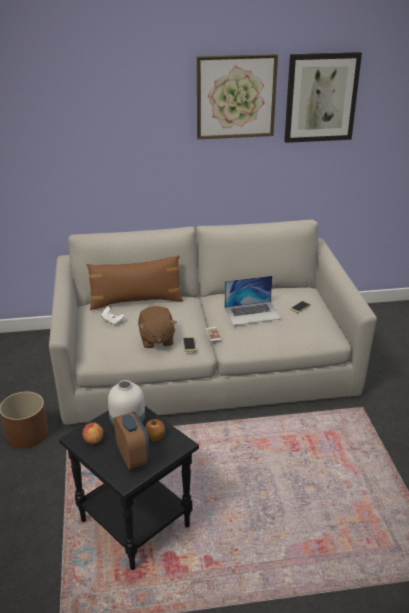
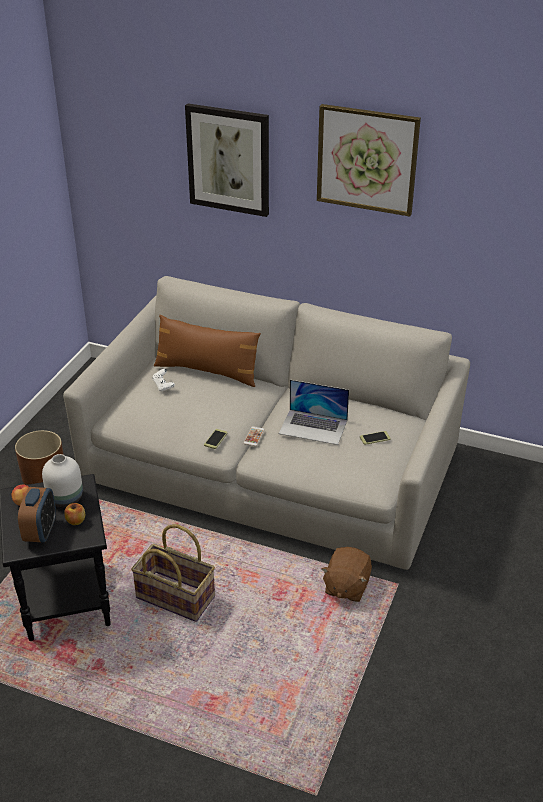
camera: 30 degrees right, 5 degrees up
brown plush toy [138,306,177,348] -> brown plush toy moved to [321,547,372,602]
picture [284,52,362,143] -> picture moved to [185,103,269,217]
none -> basket [131,524,215,622]

